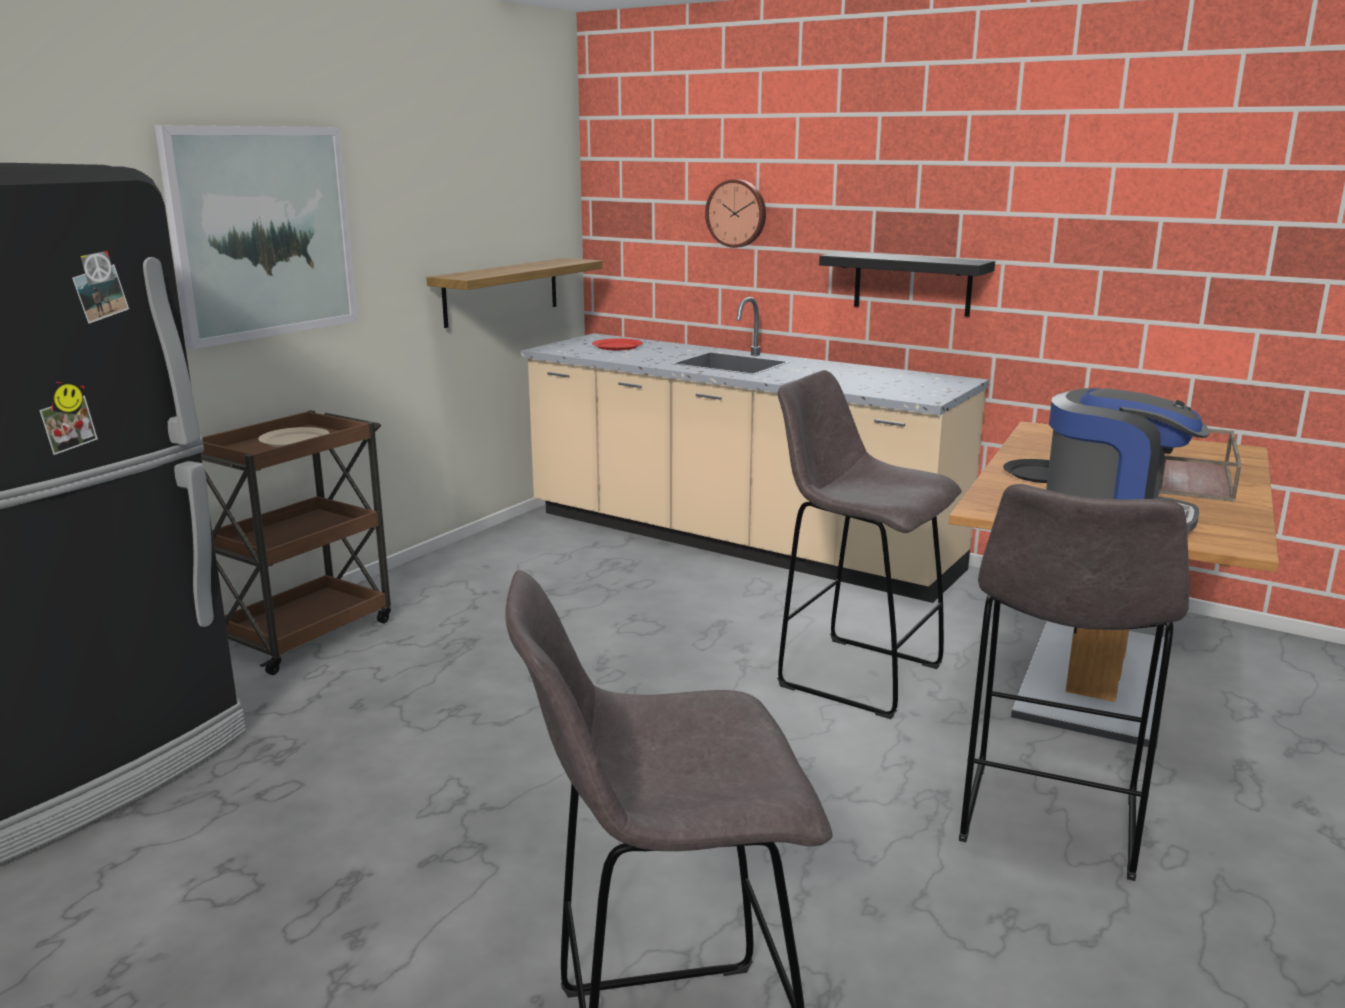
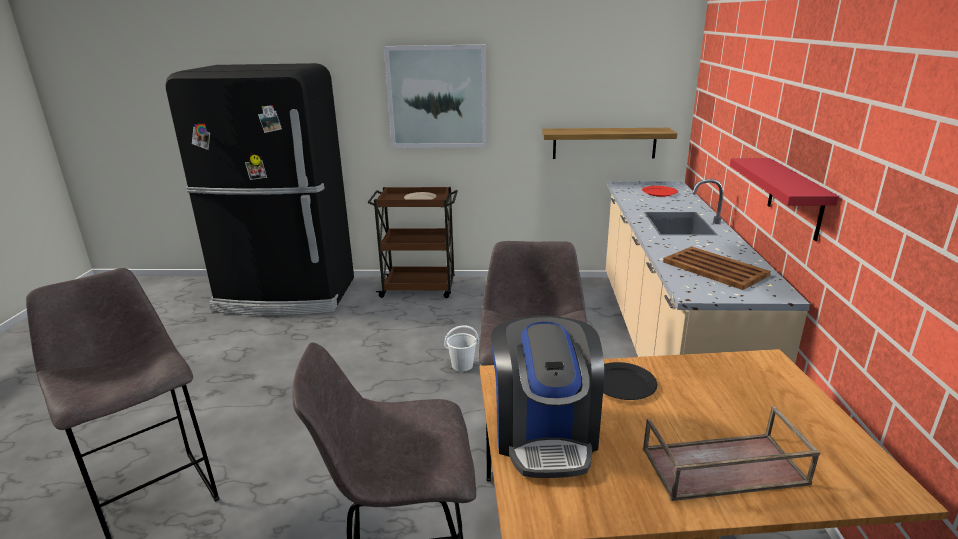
camera: 60 degrees right, 5 degrees up
wall clock [705,179,766,248] -> none
black shelf [819,252,995,316] -> red shelf [730,158,839,241]
none -> white bucket [444,325,479,371]
none -> brown tray [663,246,771,290]

